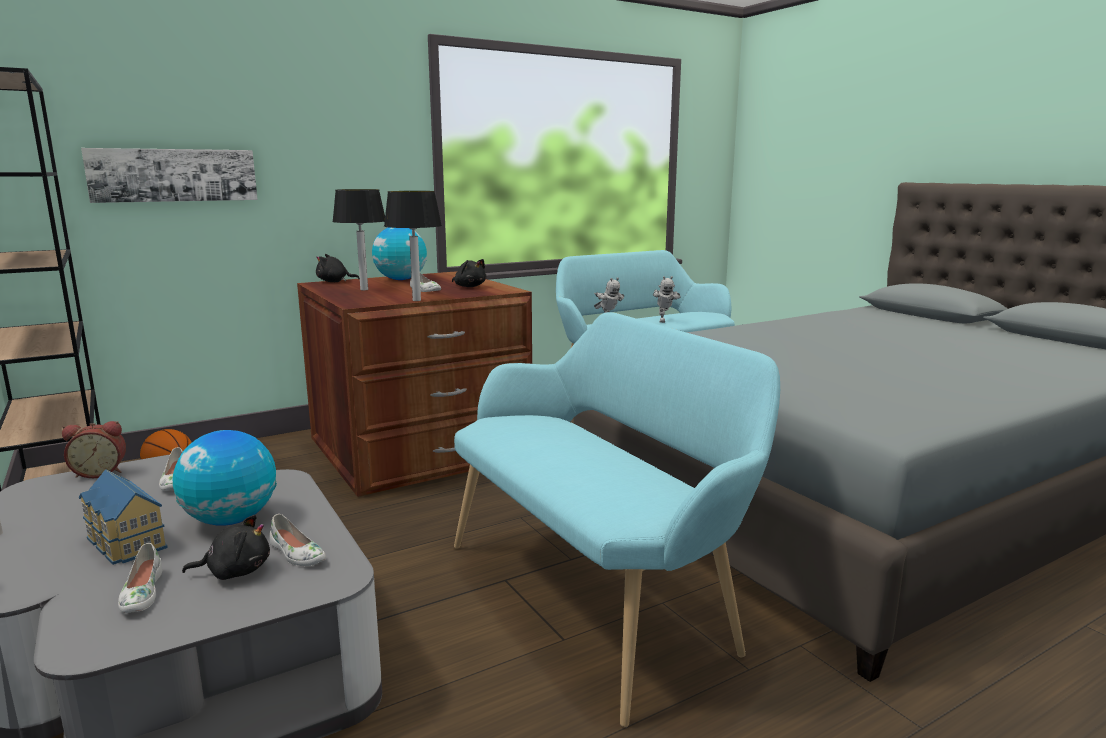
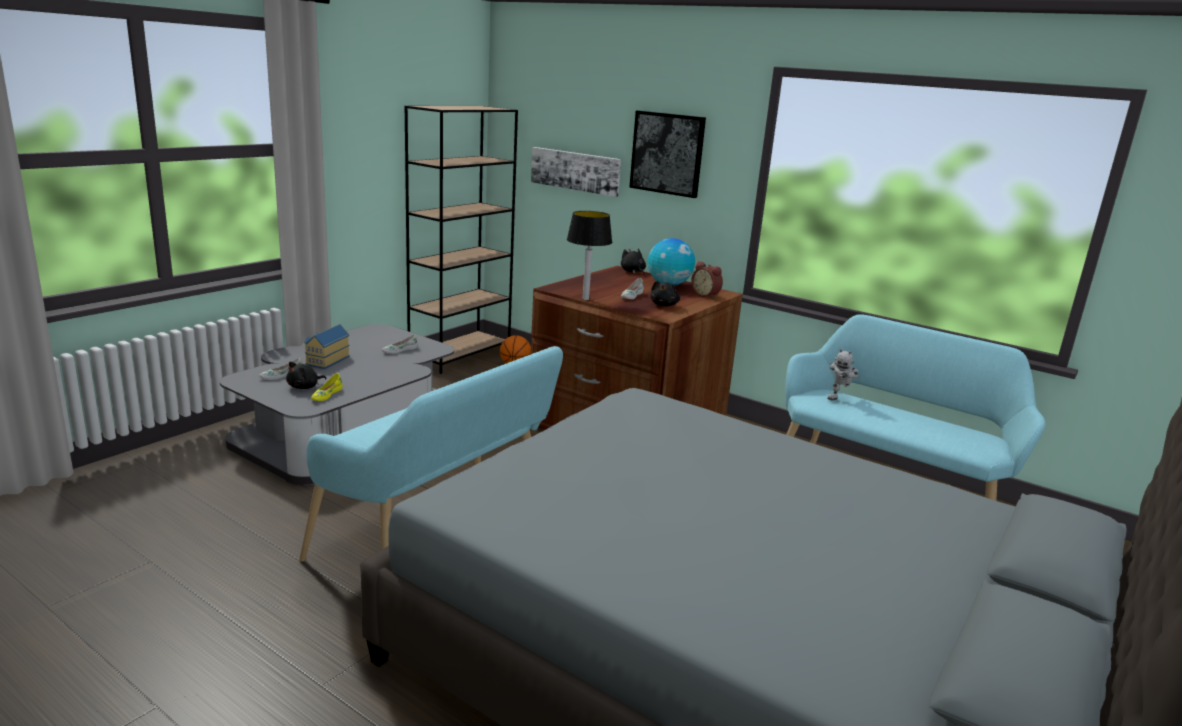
camera: 65 degrees right, 5 degrees up
alarm clock [62,421,126,478] -> alarm clock moved to [691,261,723,299]
globe [173,430,277,526] -> none
black plush toy [182,515,270,580] -> black plush toy turned 75 degrees clockwise [286,362,326,389]
white shoe [269,514,326,566] -> yellow shoe [311,373,343,401]
table lamp [332,189,385,290] -> none
toy robot [653,276,681,323] -> none
none -> picture [629,111,706,198]

